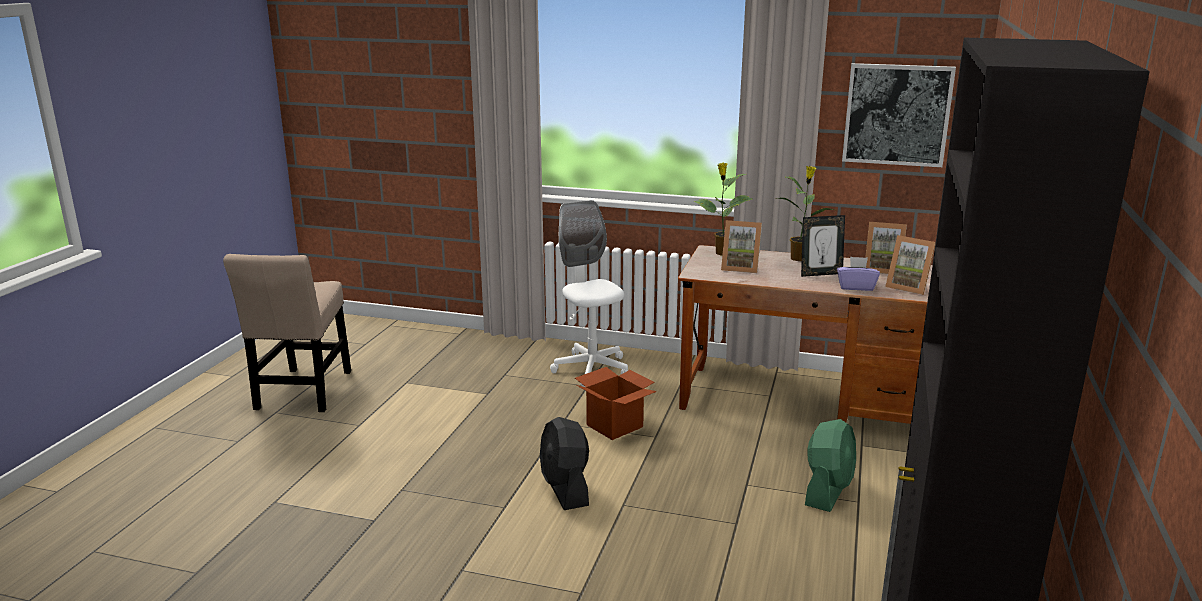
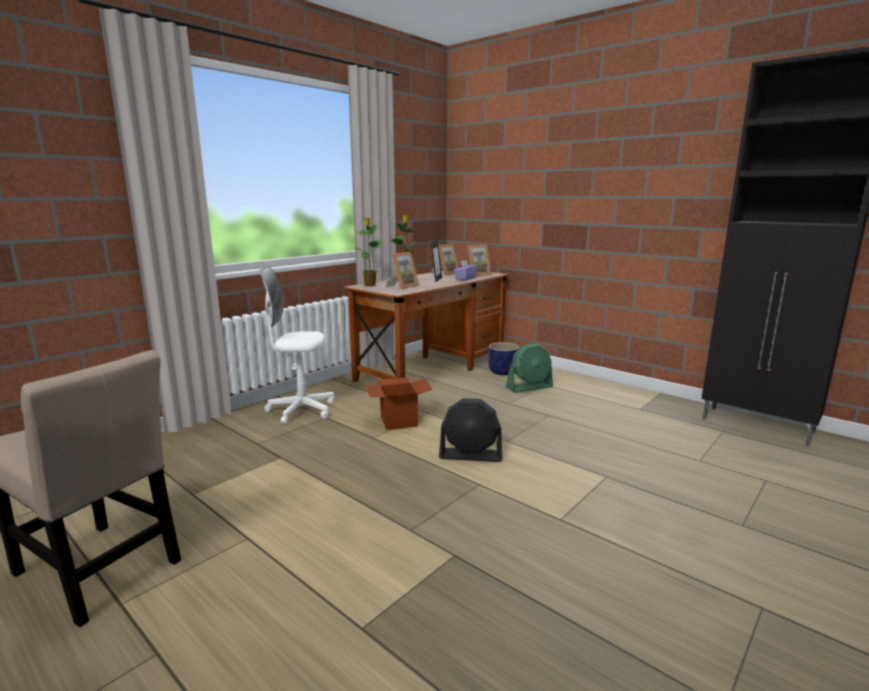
camera: 65 degrees left, 5 degrees down
green fan [805,419,856,512] -> green fan turned 105 degrees clockwise [506,343,553,393]
picture [842,63,956,167] -> none
none -> planter [488,342,519,375]

